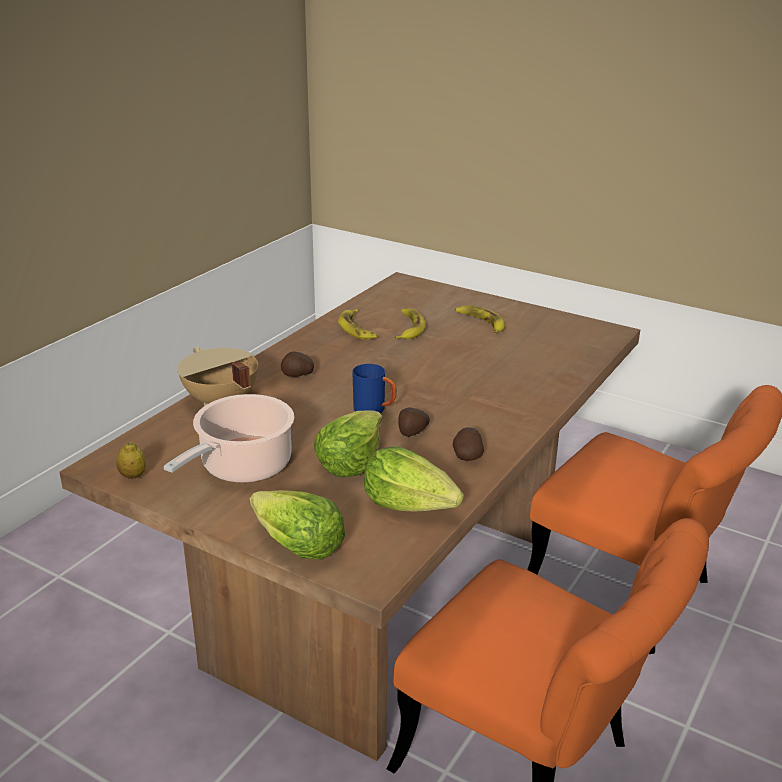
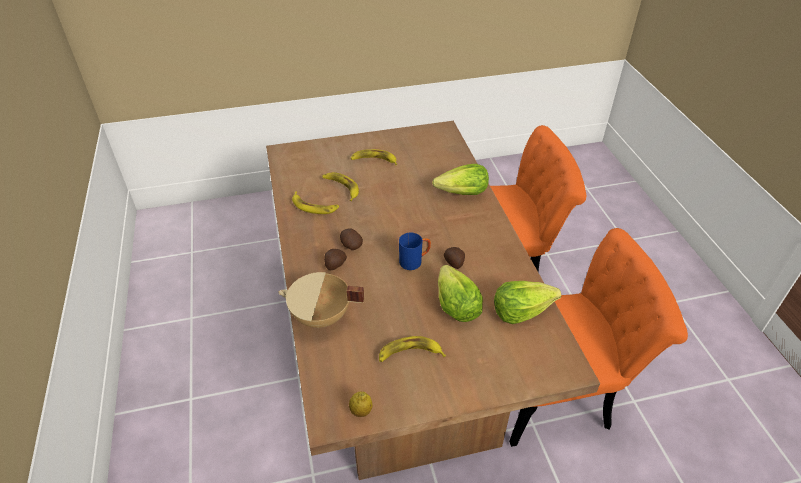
camera: 45 degrees left, 15 degrees up
cooking pot [164,394,294,483] -> banana [379,336,446,362]
lettuce [250,490,345,559] -> lettuce moved to [432,164,489,195]
potato [453,427,484,461] -> potato moved to [340,228,363,250]

